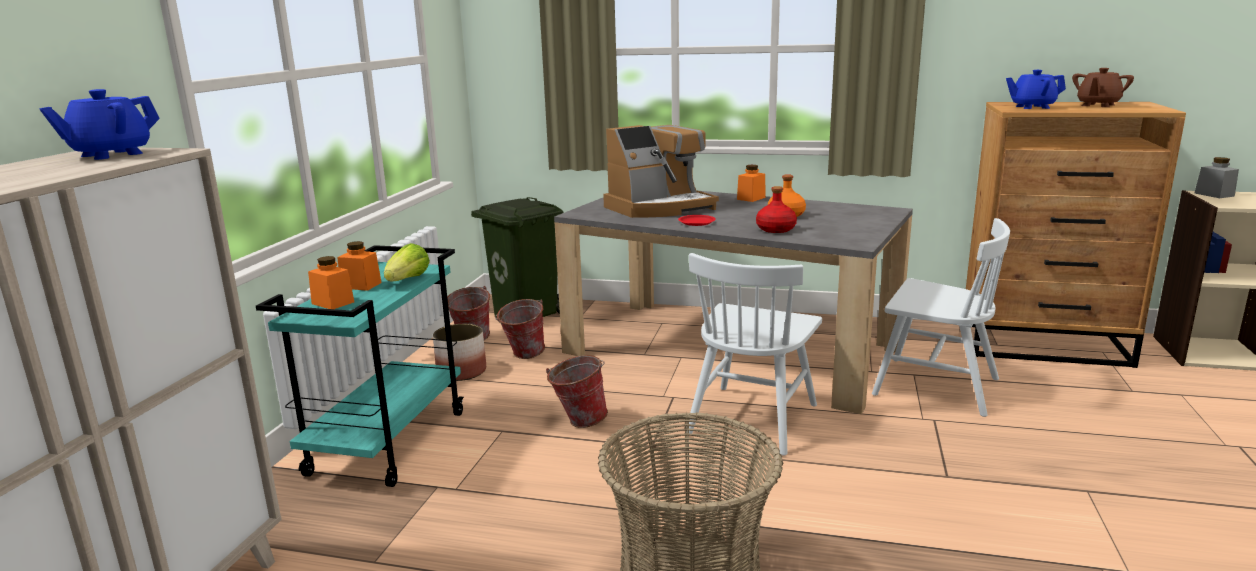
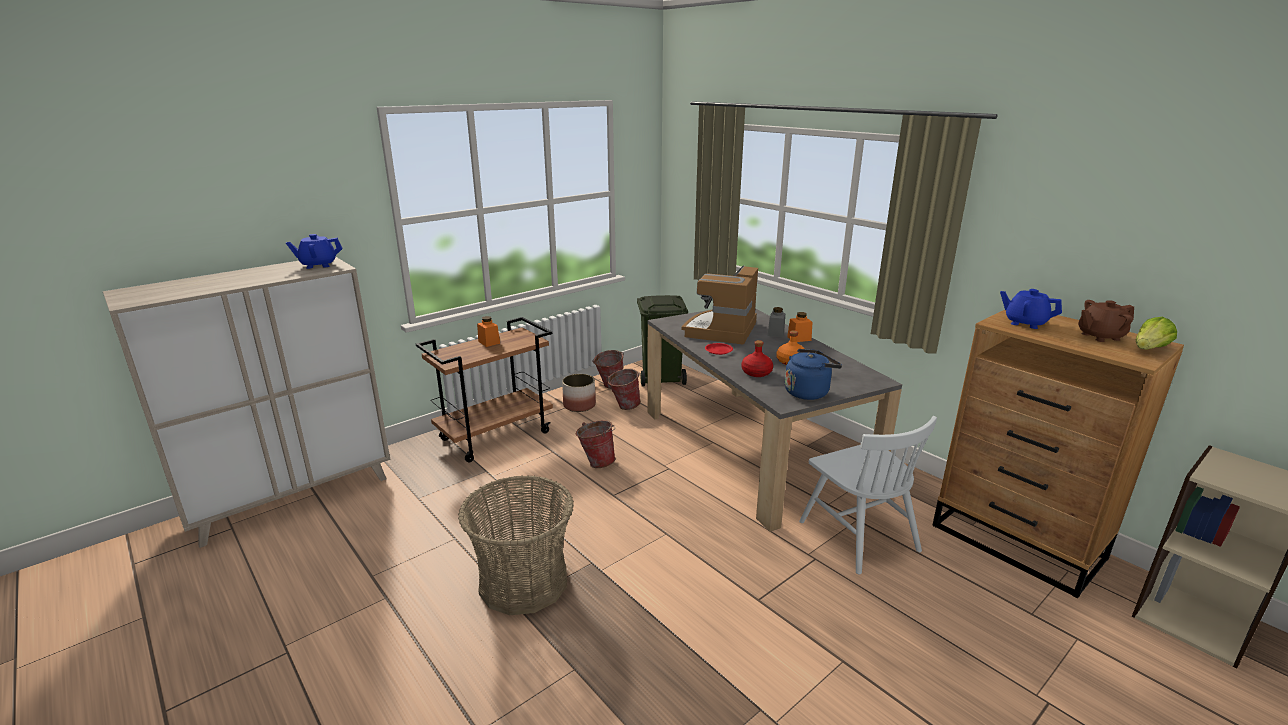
camera: 35 degrees right, 5 degrees up
turquoise cart [256,245,464,487] -> brown cart [416,317,553,462]
orange jar [308,256,354,309] -> none
lettuce [384,243,430,281] -> lettuce moved to [1136,317,1177,350]
coffee machine [603,125,719,218] -> coffee machine turned 105 degrees clockwise [682,265,758,345]
white chair [689,253,822,456] -> none
grey jar [1195,157,1239,198] -> grey jar moved to [768,307,785,338]
none -> blue kettle [785,349,842,400]

